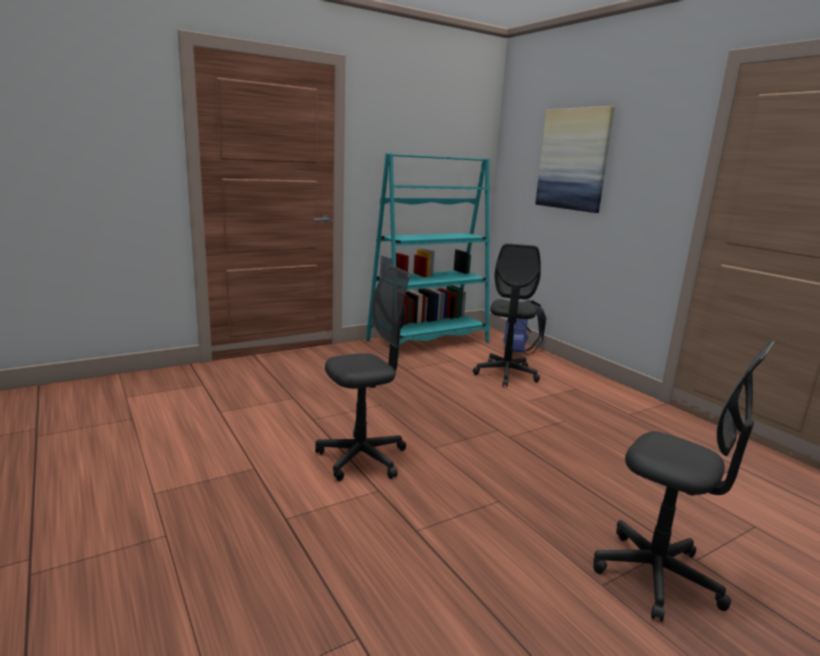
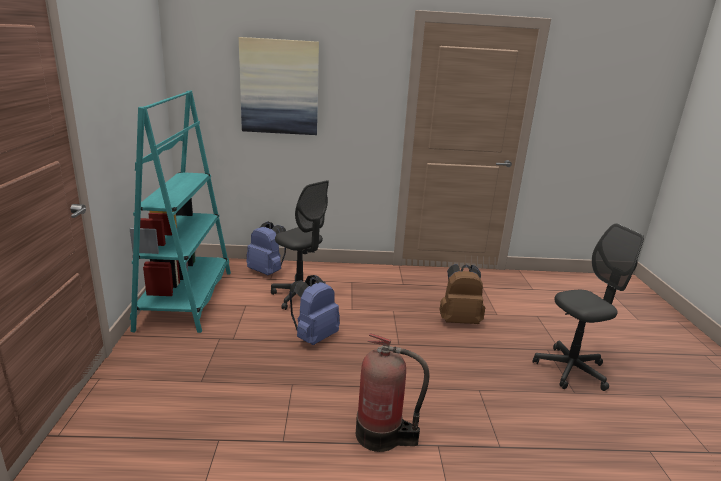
camera: 60 degrees left, 5 degrees up
grey office chair [315,265,410,481] -> fire extinguisher [356,333,430,452]
none -> blue backpack [289,275,340,345]
none -> brown backpack [439,264,485,324]

